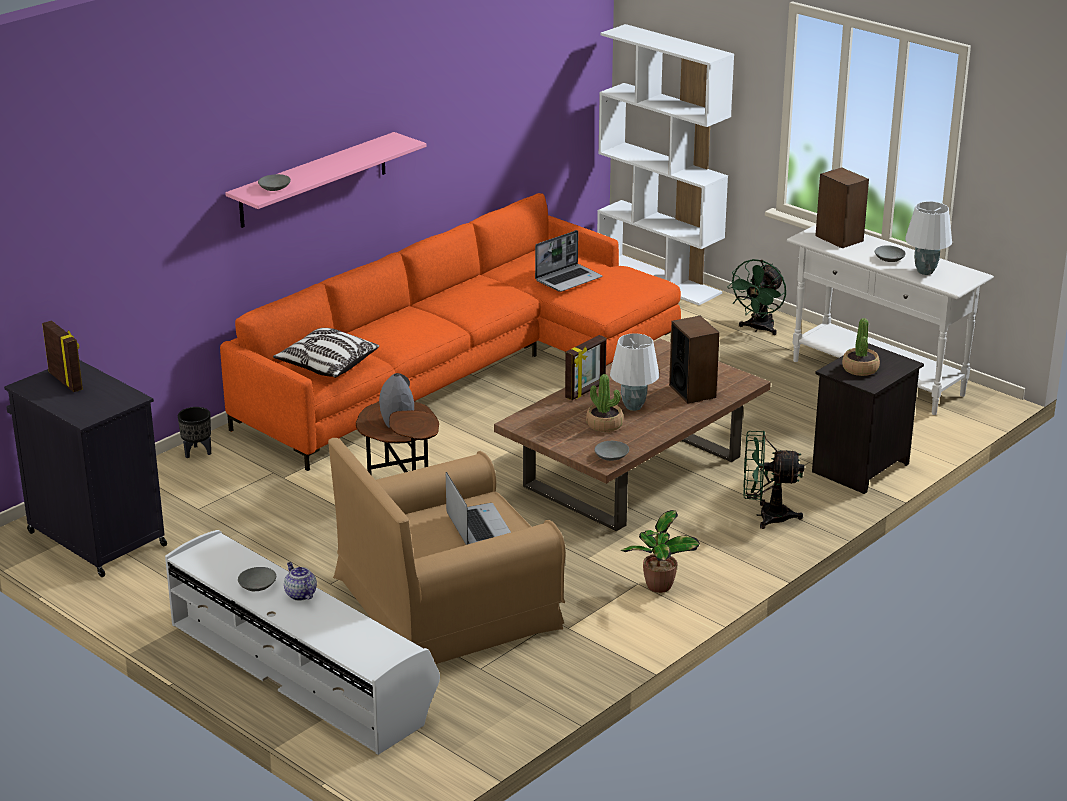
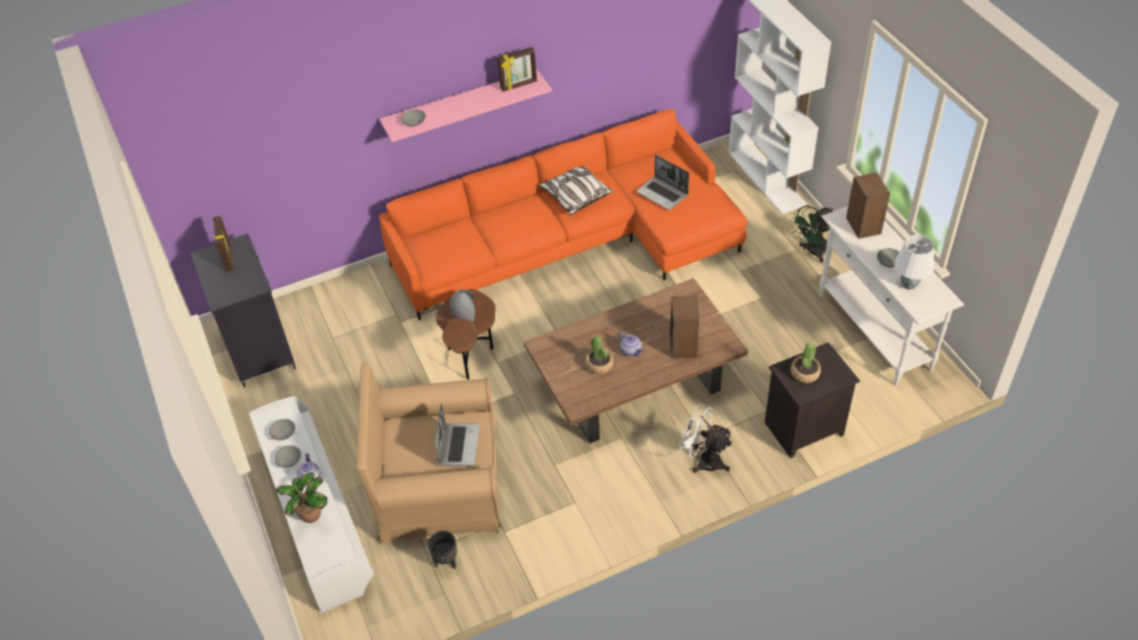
camera: 25 degrees right, 20 degrees up
black planter [178,407,211,458] -> black planter moved to [428,531,457,569]
pillow [273,328,379,378] -> pillow moved to [539,166,613,215]
laptop [535,230,602,292] -> laptop turned 60 degrees clockwise [636,155,689,210]
picture frame [565,335,606,400] -> picture frame moved to [497,47,537,92]
grey bowl [594,441,629,461] -> grey bowl moved to [269,419,295,440]
white table lamp [610,333,659,411] -> teapot [619,332,643,356]
potted plant [620,510,700,593] -> potted plant moved to [276,472,327,523]
green fan [743,431,804,529] -> white fan [679,403,733,473]

